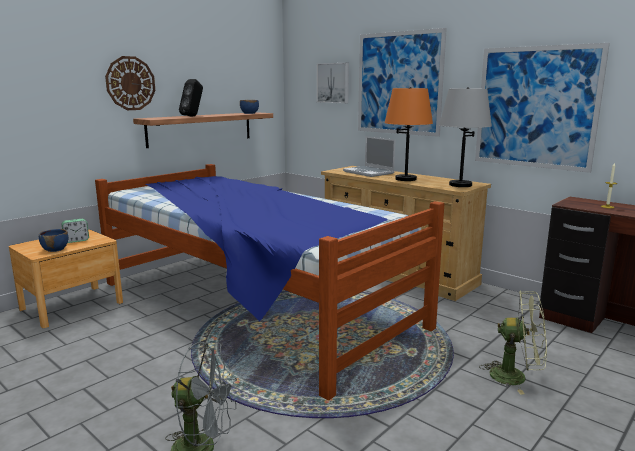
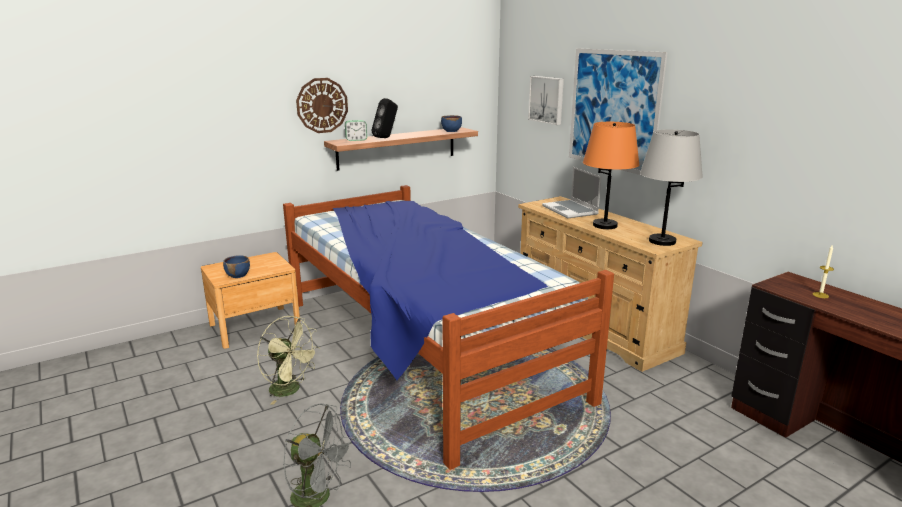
camera: 15 degrees right, 5 degrees up
alarm clock [62,219,89,243] -> alarm clock moved to [345,120,367,141]
picture [475,43,610,173] -> none
green fan [479,291,547,395] -> green fan moved to [257,316,320,405]

